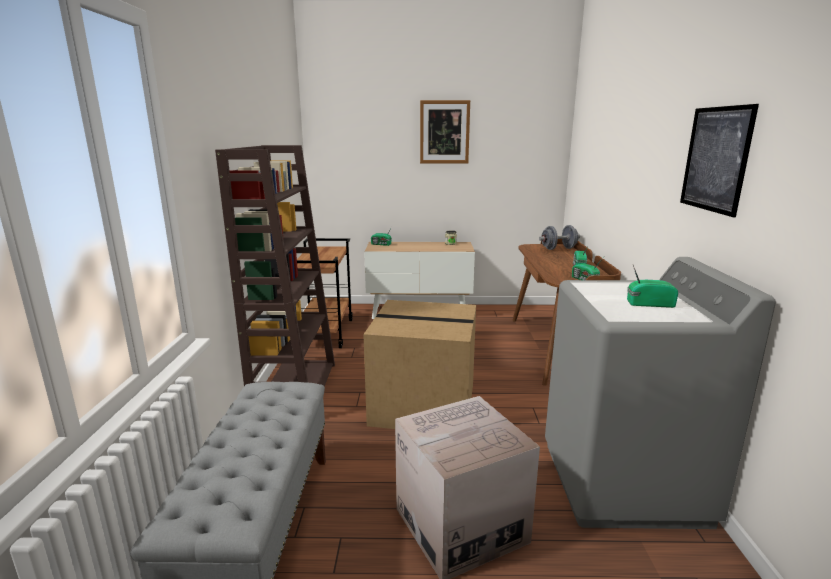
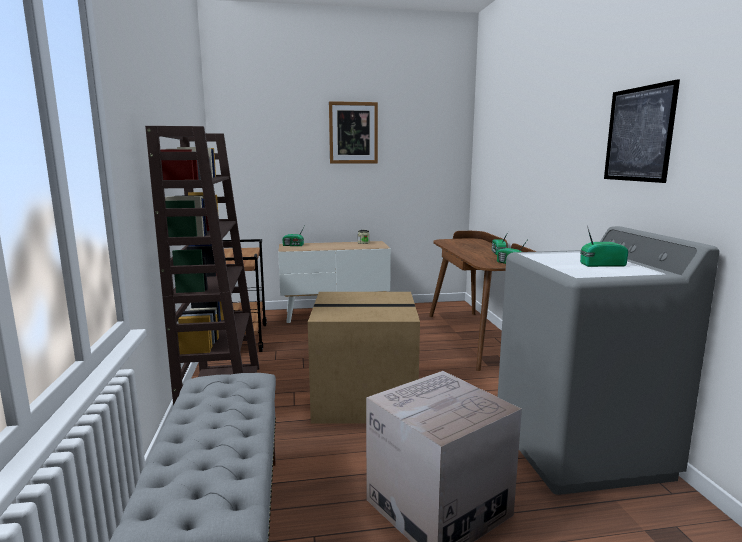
camera: 10 degrees left, 5 degrees down
grey dumbbell [539,225,580,250] -> none

